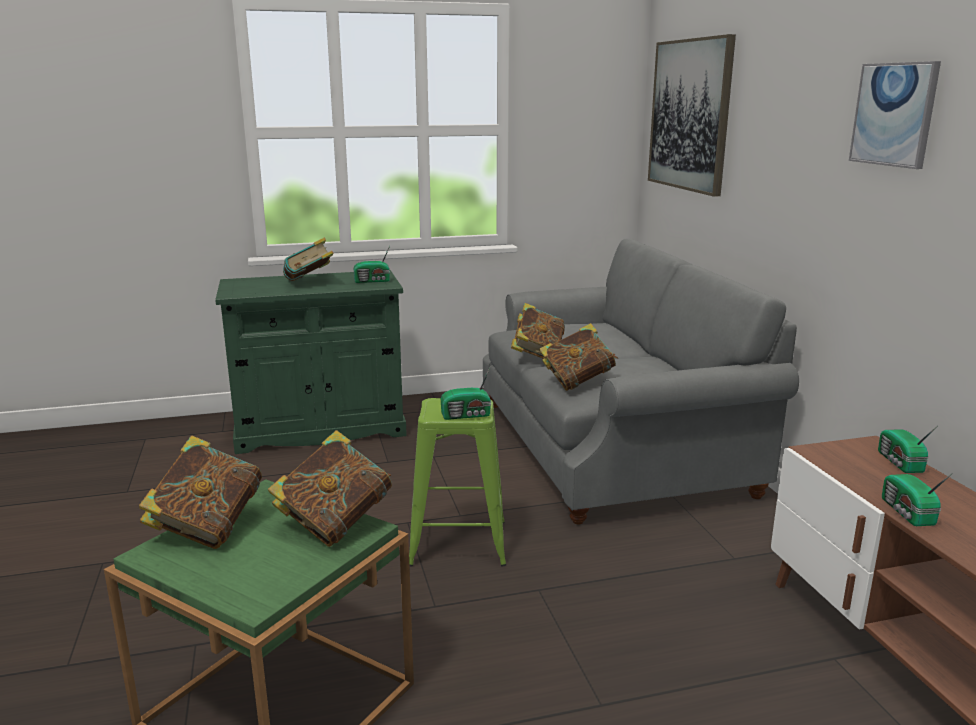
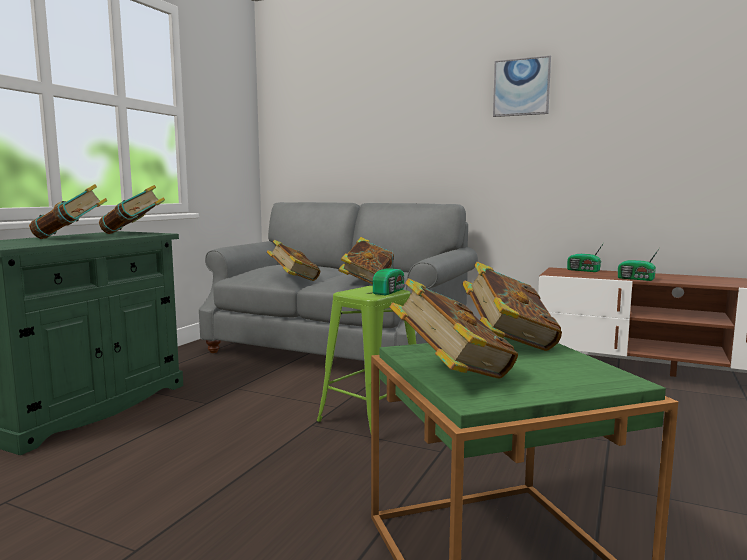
camera: 50 degrees left, 10 degrees down
radio [353,246,390,283] -> book [99,185,165,234]
picture [648,34,736,197] -> none

